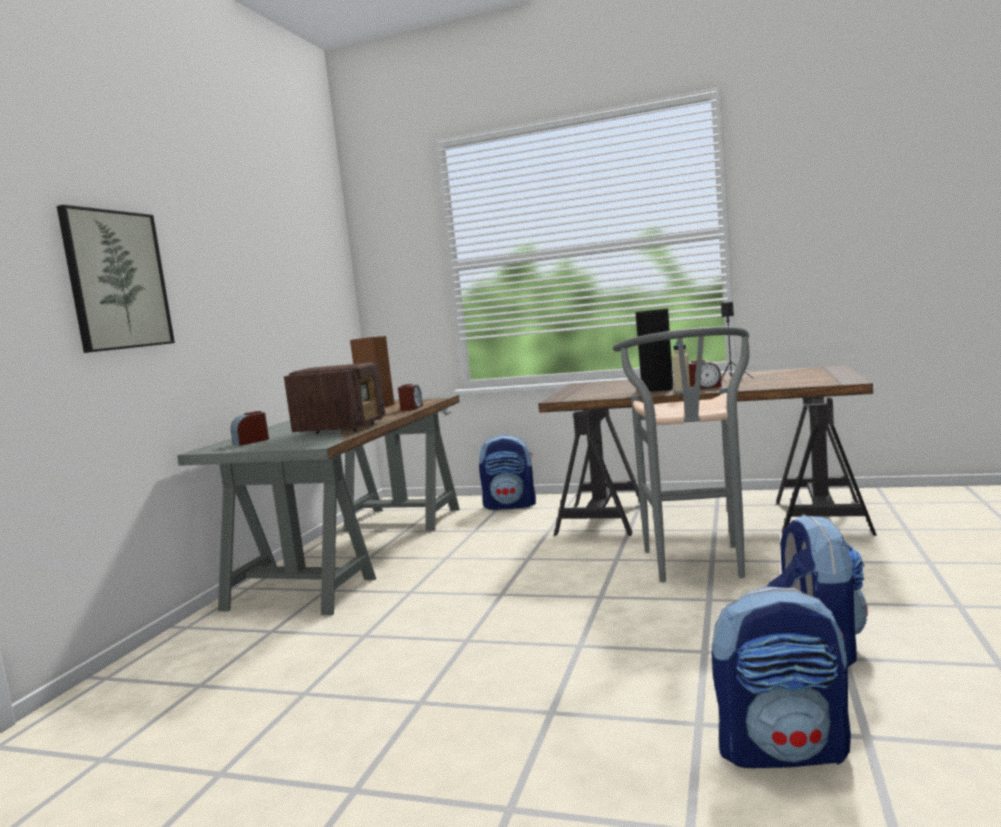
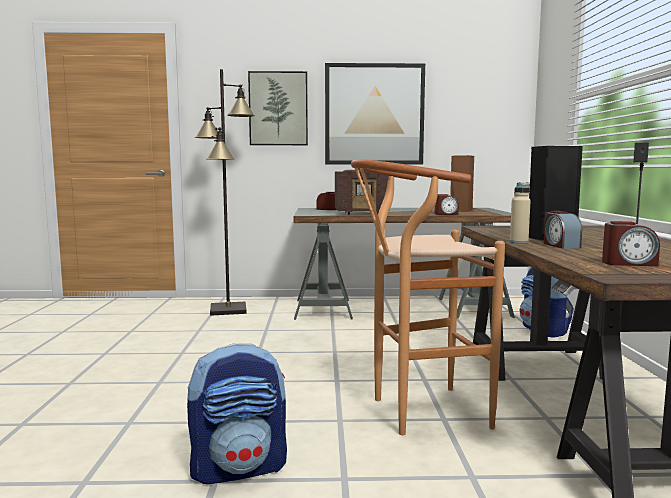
camera: 70 degrees right, 0 degrees up
grey stool [613,327,750,582] -> brown stool [351,159,505,435]
backpack [711,586,851,768] -> none
none -> black floor lamp [195,69,255,316]
none -> picture [325,63,425,165]
none -> alarm clock [602,221,660,266]

